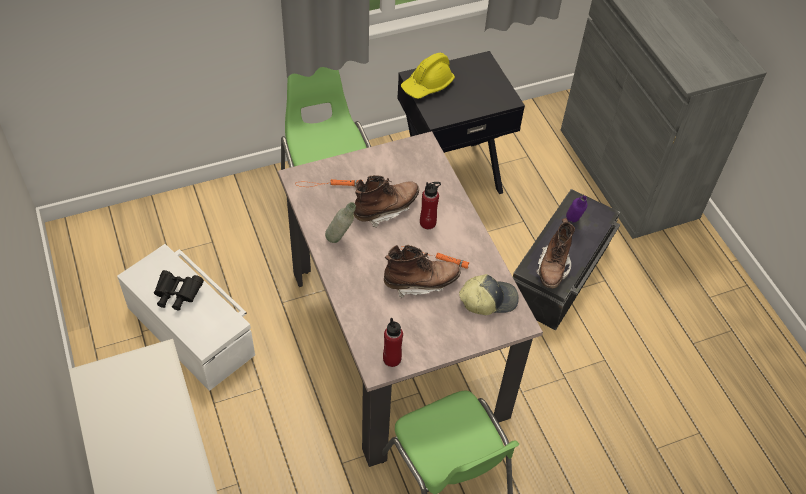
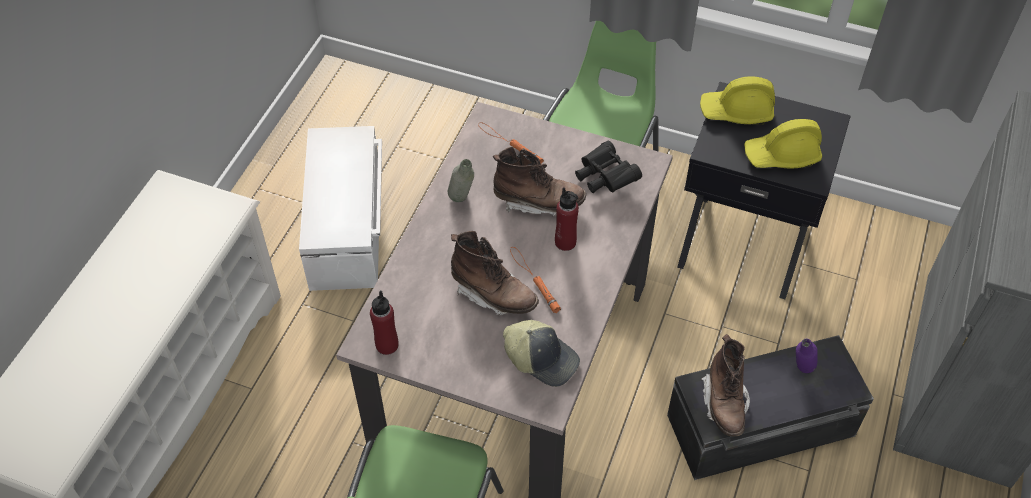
camera: 45 degrees right, 0 degrees up
black binoculars [154,270,204,311] -> black binoculars moved to [575,141,642,193]
brown boot [536,218,575,288] -> brown boot turned 60 degrees counterclockwise [701,334,750,437]
none -> yellow hard hat [744,119,822,168]

